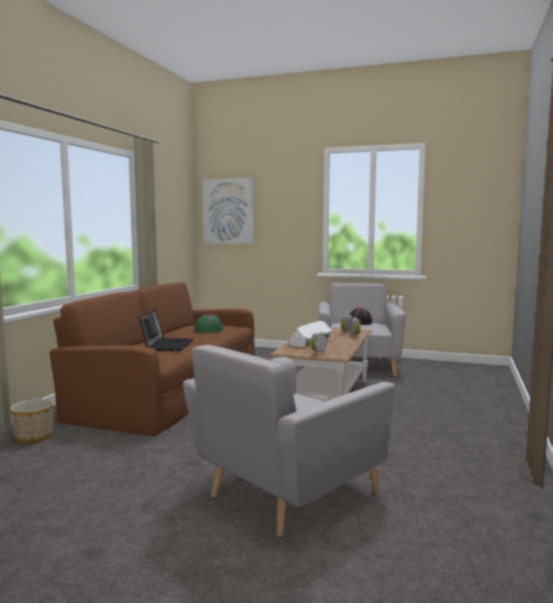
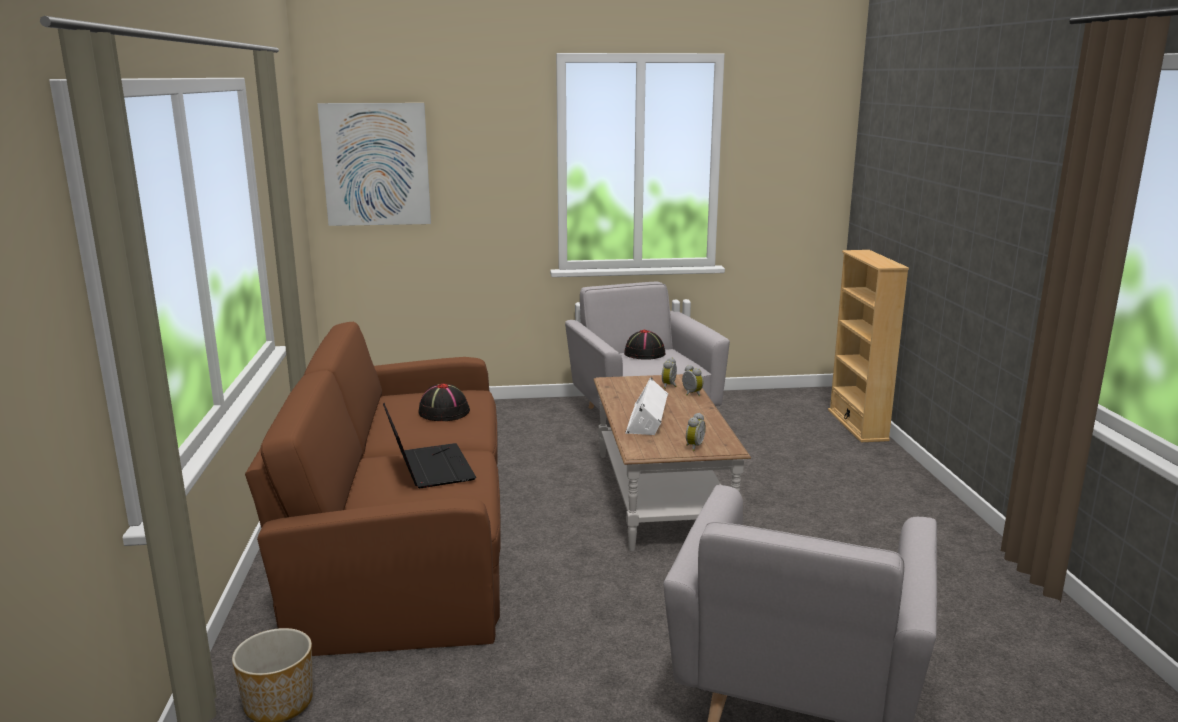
camera: 25 degrees left, 10 degrees up
green hat [195,313,223,333] -> black hat [418,384,470,421]
none -> beige bookcase [828,250,909,442]

